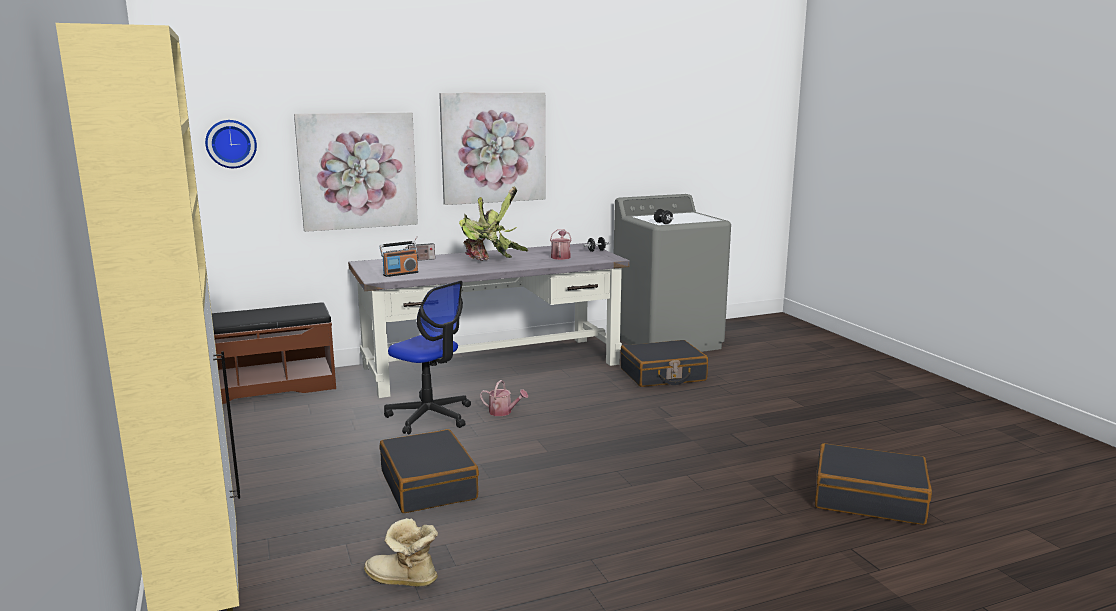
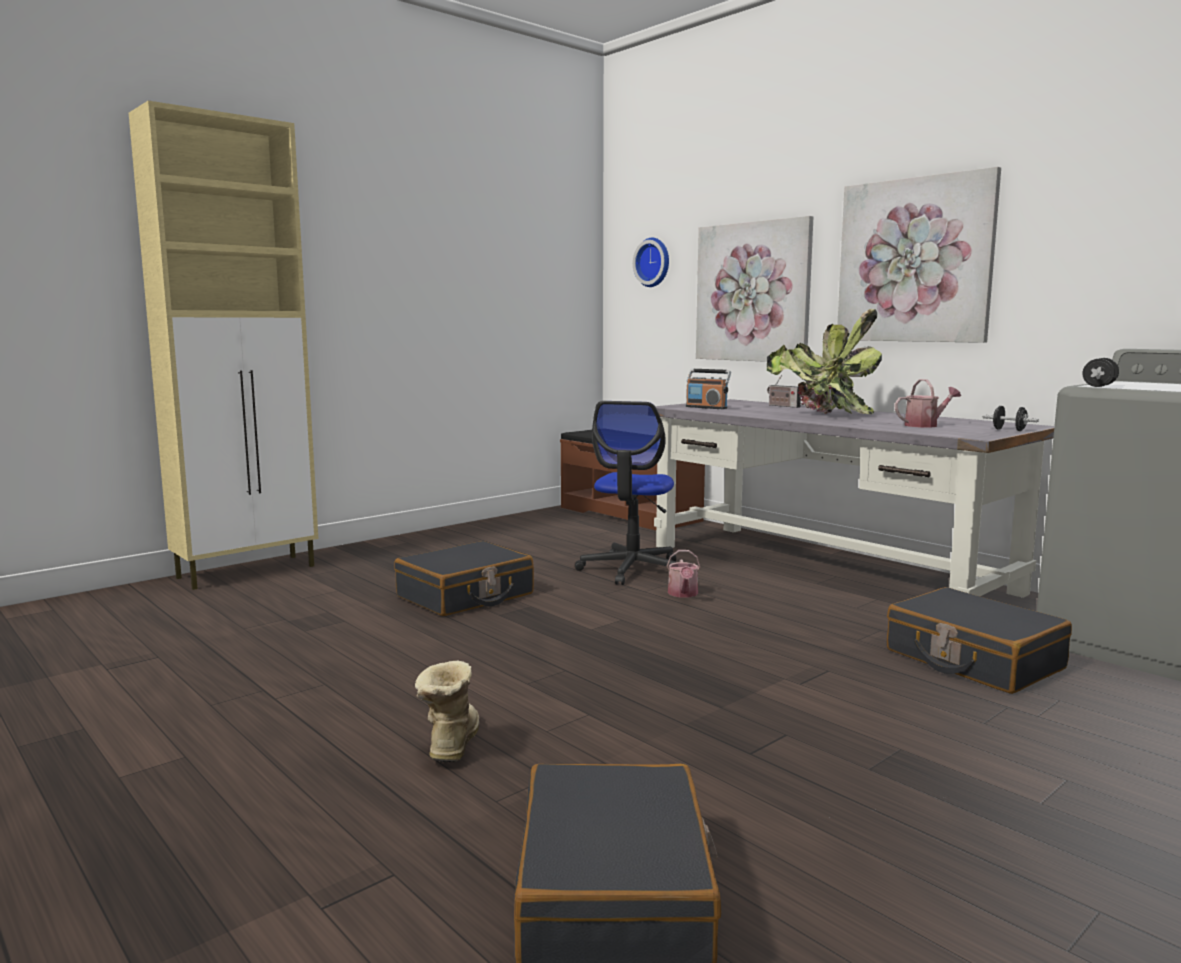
camera: 70 degrees right, 5 degrees down
boot [364,518,438,587] -> boot moved to [415,660,479,763]

